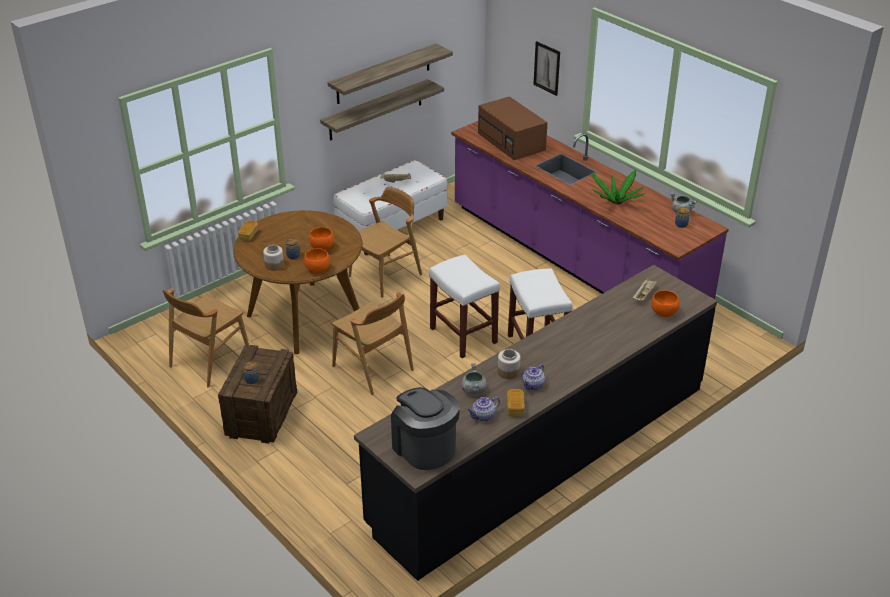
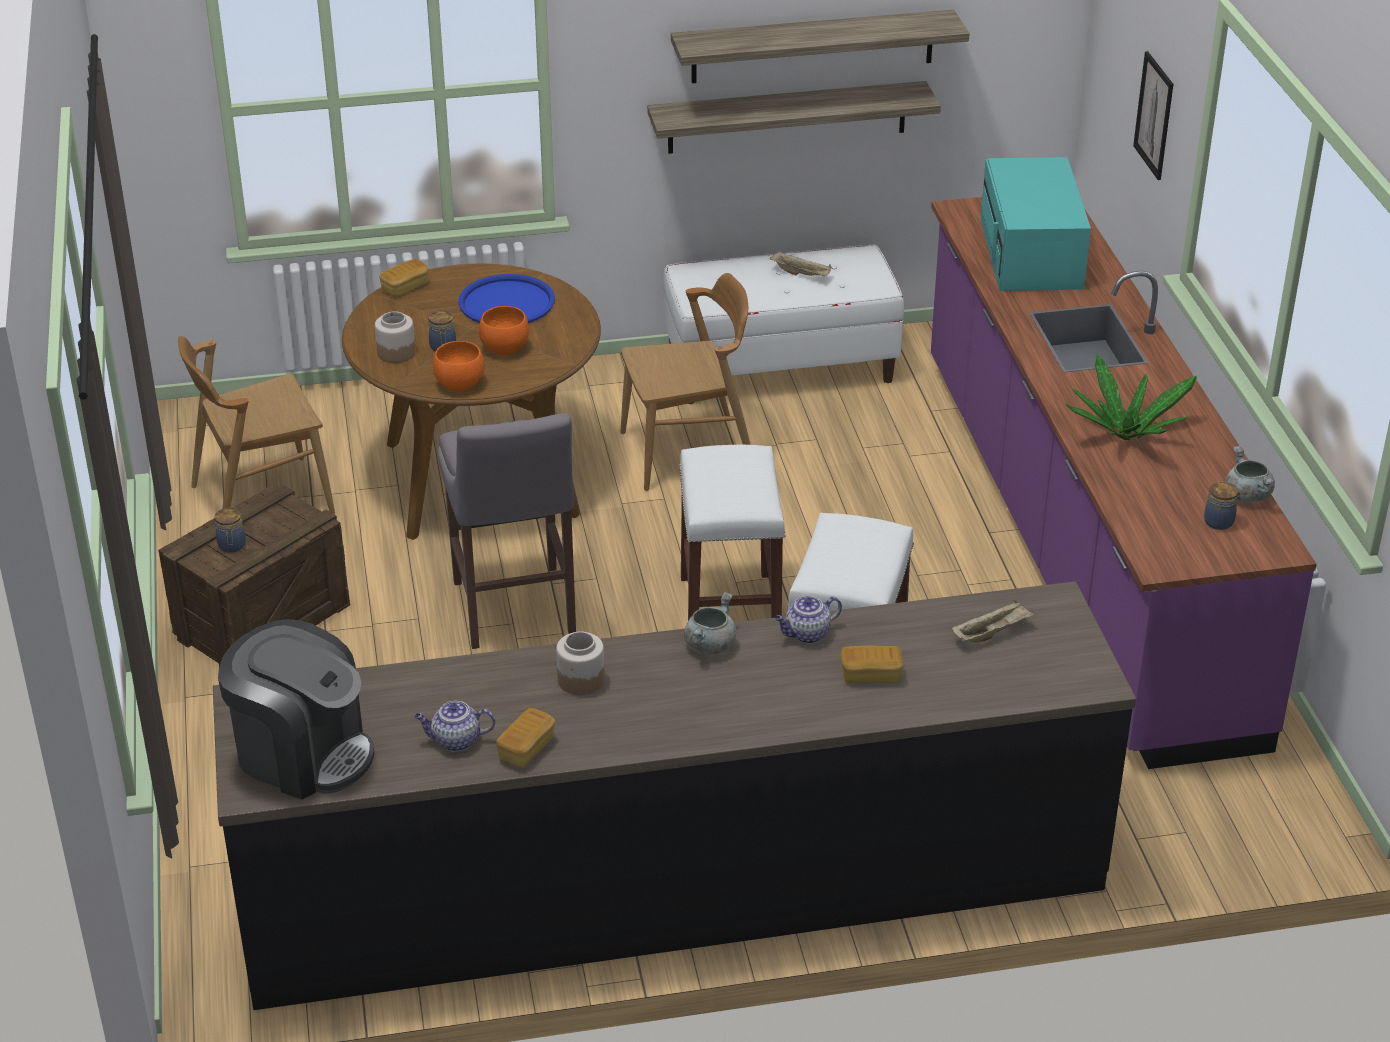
camera: 30 degrees right, 0 degrees up
brown chair [332,293,414,395] -> grey stool [438,413,576,649]
coffee machine [391,387,460,470] -> coffee machine turned 120 degrees clockwise [218,619,374,799]
grey cooking pot [461,363,487,395] -> grey cooking pot moved to [684,592,736,654]
brown microwave [478,96,548,160] -> turquoise microwave [981,157,1091,291]
teapot [522,364,545,390] -> teapot moved to [775,596,842,644]
orange bowl [651,290,680,317] -> none
none -> blue tray [458,274,555,323]
none -> bread [841,646,903,683]

